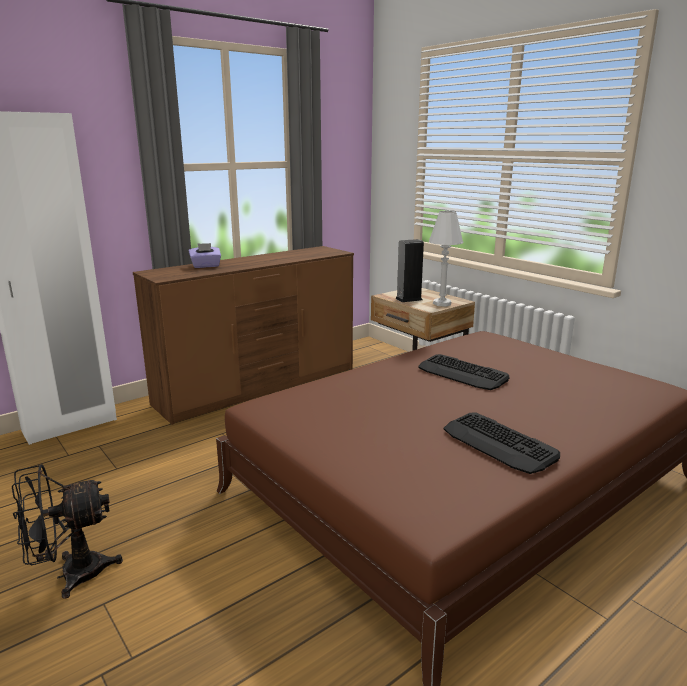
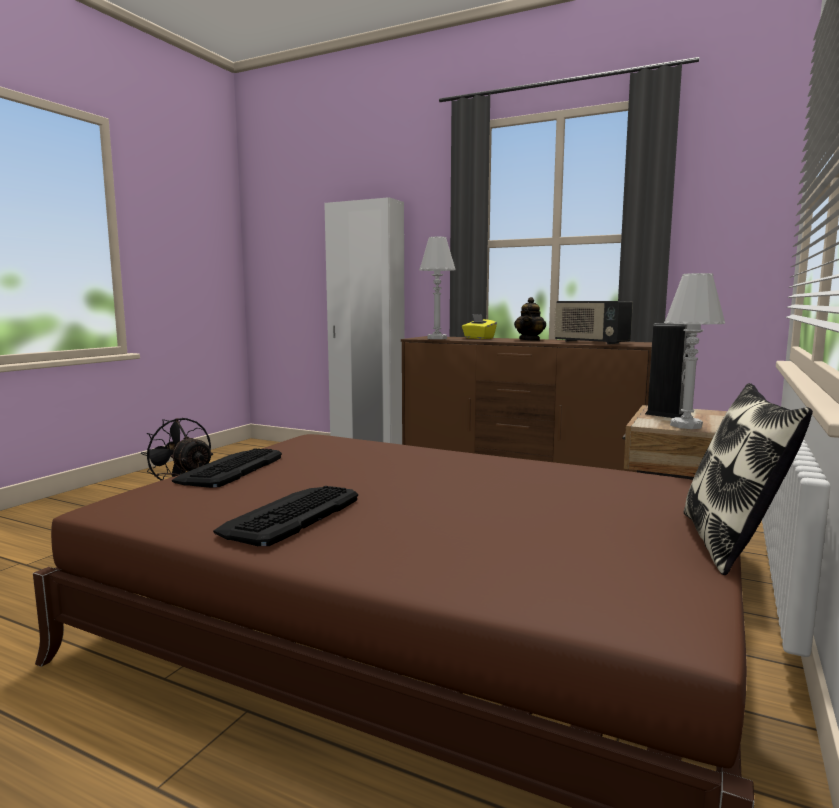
camera: 65 degrees right, 10 degrees down
purple tissue box [189,243,221,268] -> yellow tissue box [462,314,497,339]
keyboard [418,354,510,390] -> keyboard moved to [172,448,282,488]
none -> white table lamp [419,237,456,339]
none -> teapot [514,297,546,341]
none -> radio [554,301,633,344]
none -> pillow [684,383,813,575]

